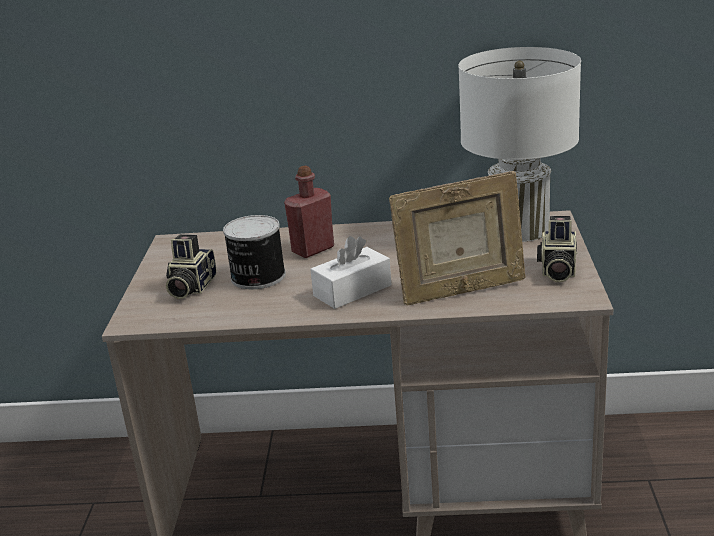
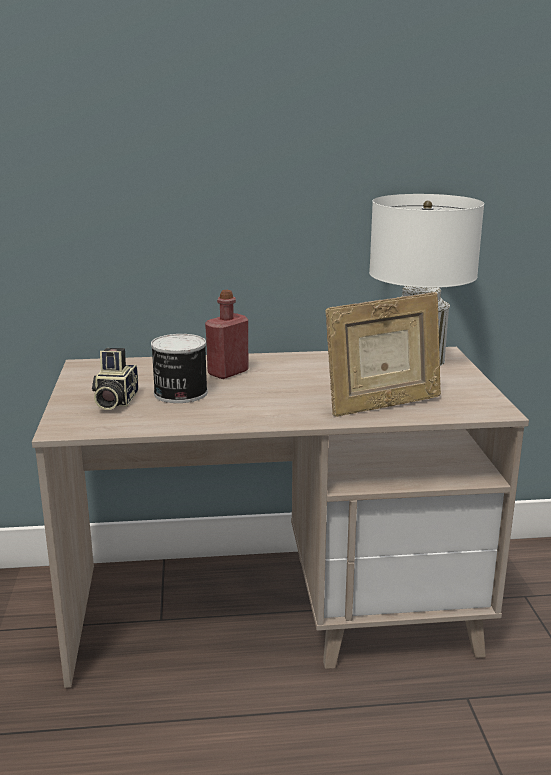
camera: 10 degrees left, 5 degrees down
white tissue box [310,236,392,309] -> none
camera [537,216,578,282] -> none

